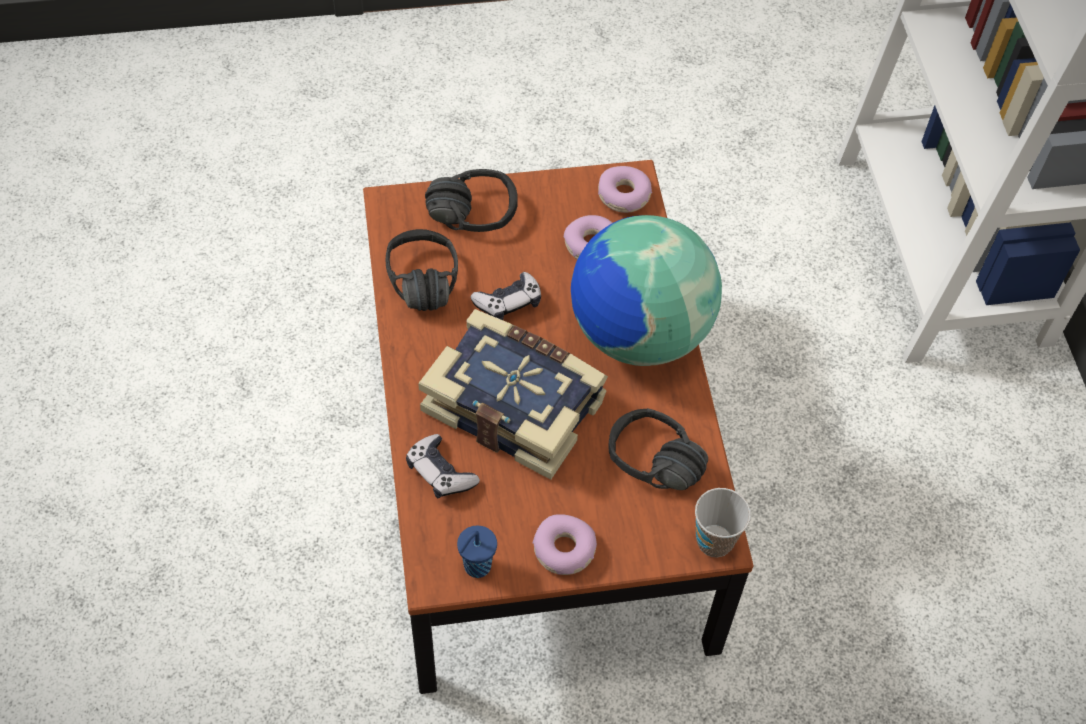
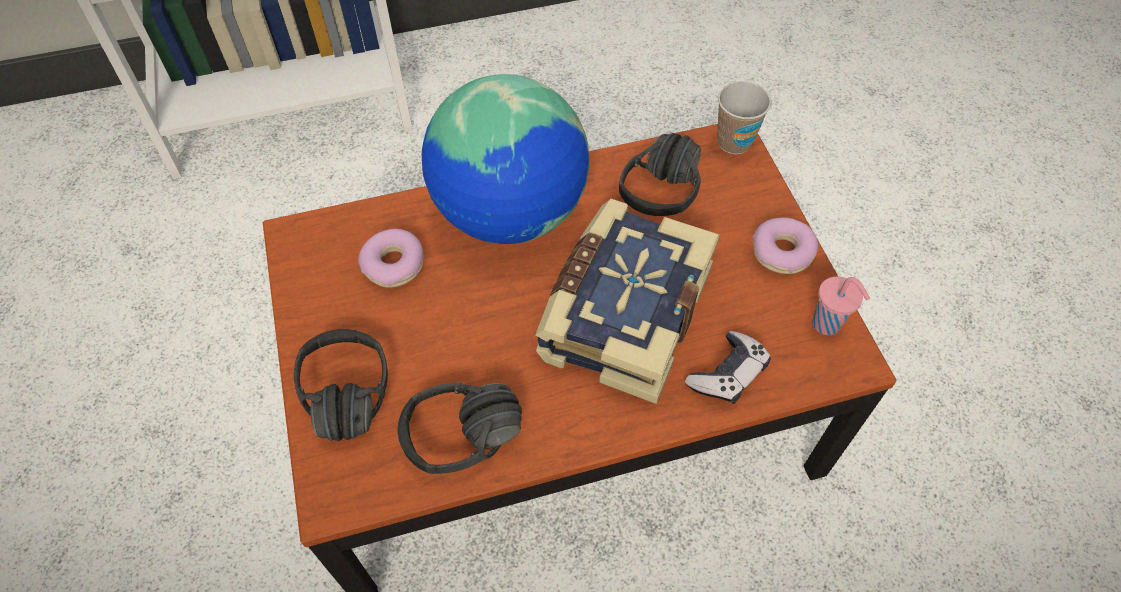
camera: 95 degrees left, 0 degrees up
blue cup [457,525,497,578] -> pink cup [812,276,870,335]
game controller [470,272,541,320] -> none
donut [598,166,652,213] -> none

